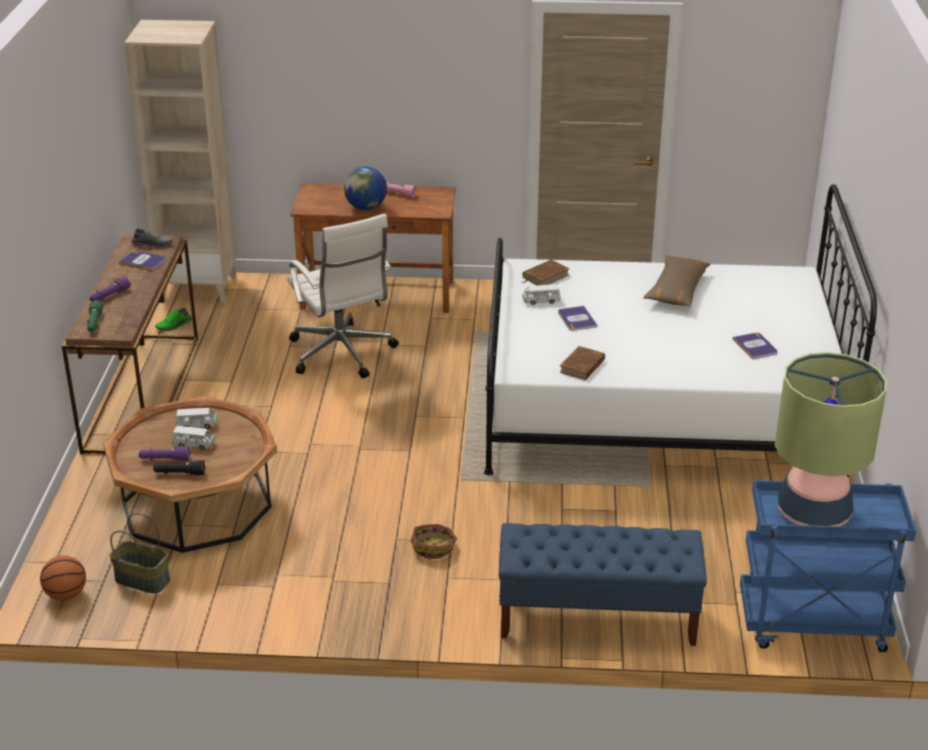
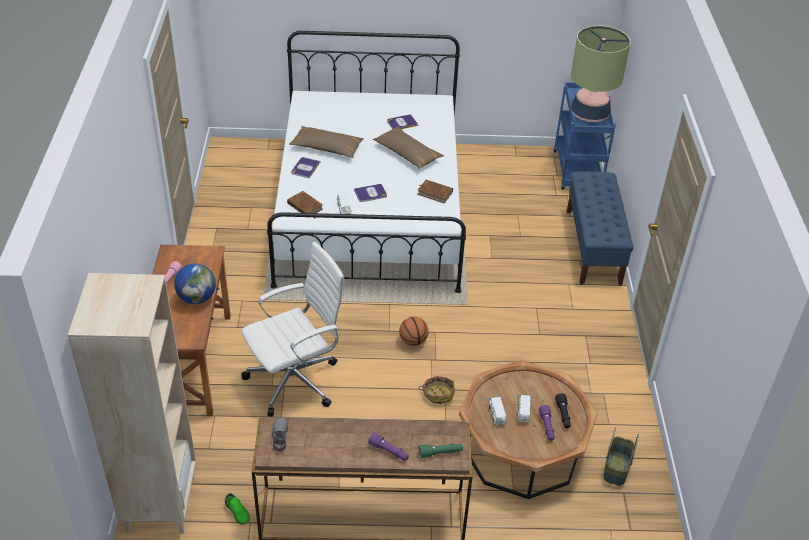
camera: 95 degrees left, 10 degrees up
basketball [40,556,86,600] -> basketball moved to [399,317,429,346]
book [119,250,166,271] -> book moved to [291,157,320,178]
basket [410,524,457,559] -> basket moved to [419,376,455,404]
none -> brown pillow [373,126,444,169]

